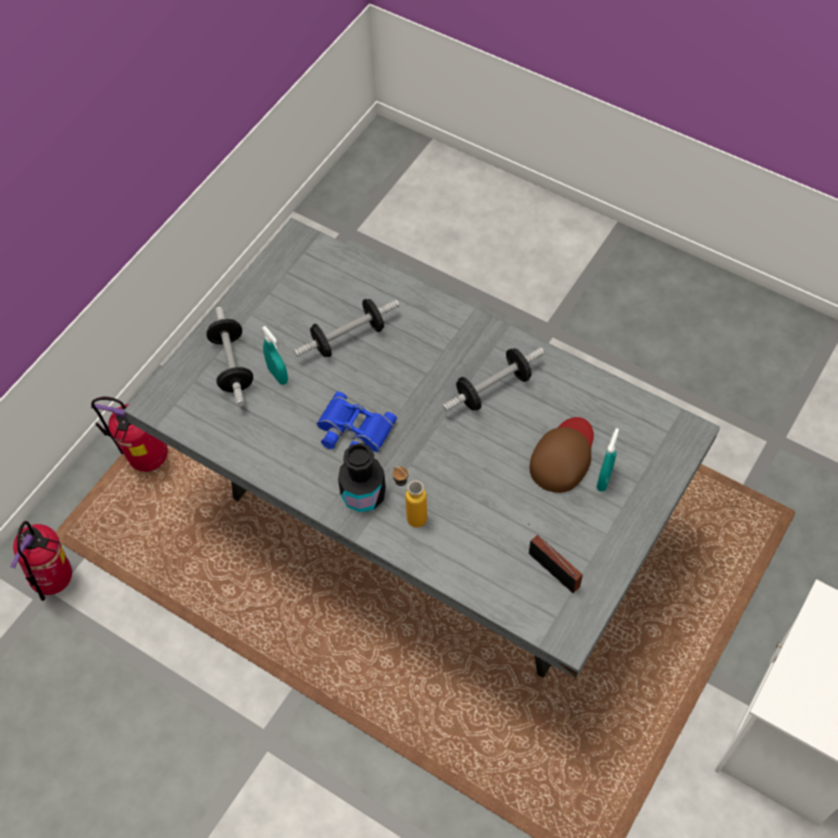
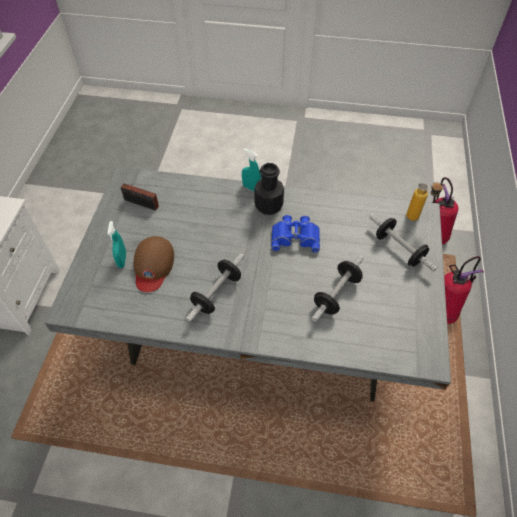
camera: 155 degrees right, 5 degrees down
turquoise spray bottle [262,326,288,385] -> turquoise spray bottle moved to [242,148,261,191]
bottle [393,466,427,528] -> bottle moved to [406,182,444,221]

